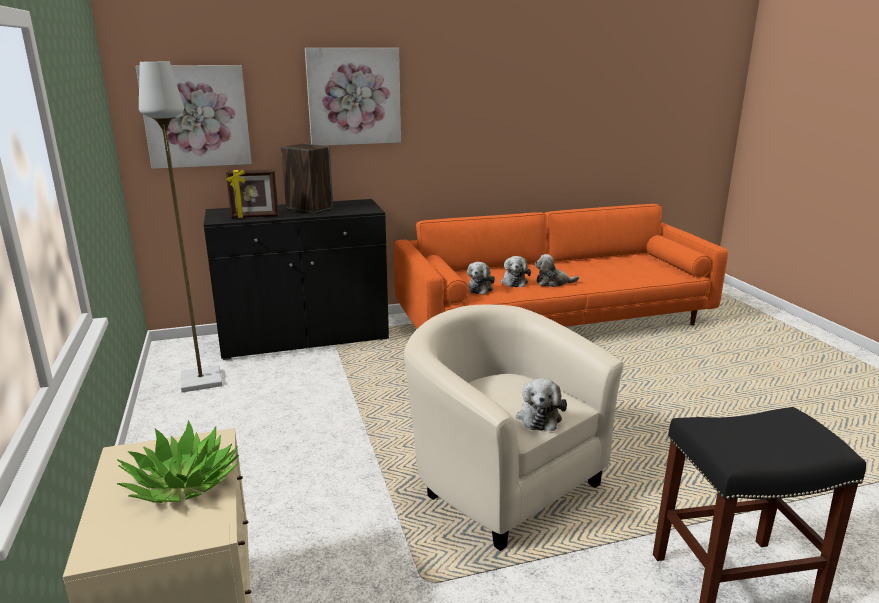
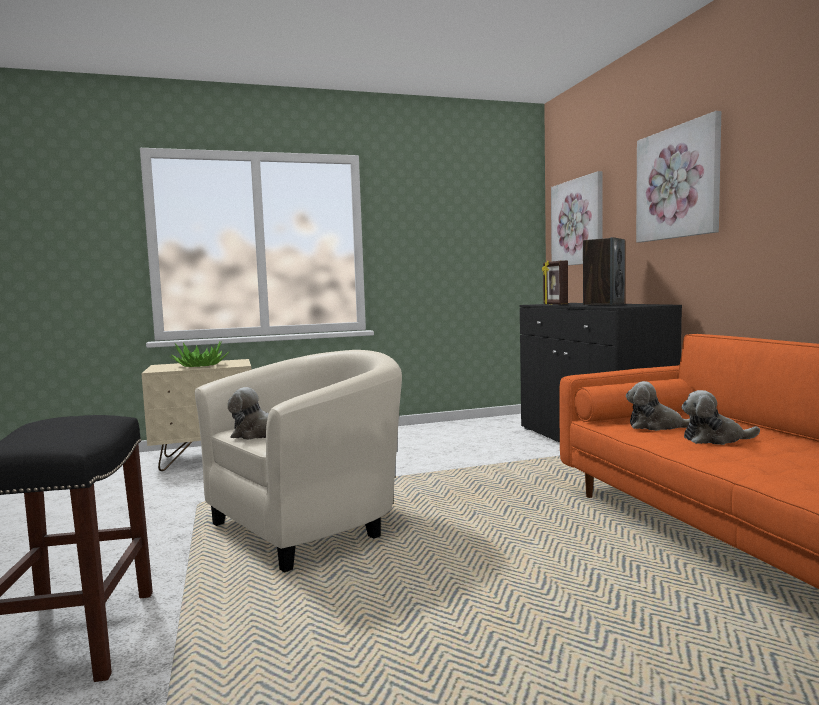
camera: 90 degrees right, 15 degrees down
grey floor lamp [139,61,222,393] -> none
plush toy [535,254,579,287] -> none

